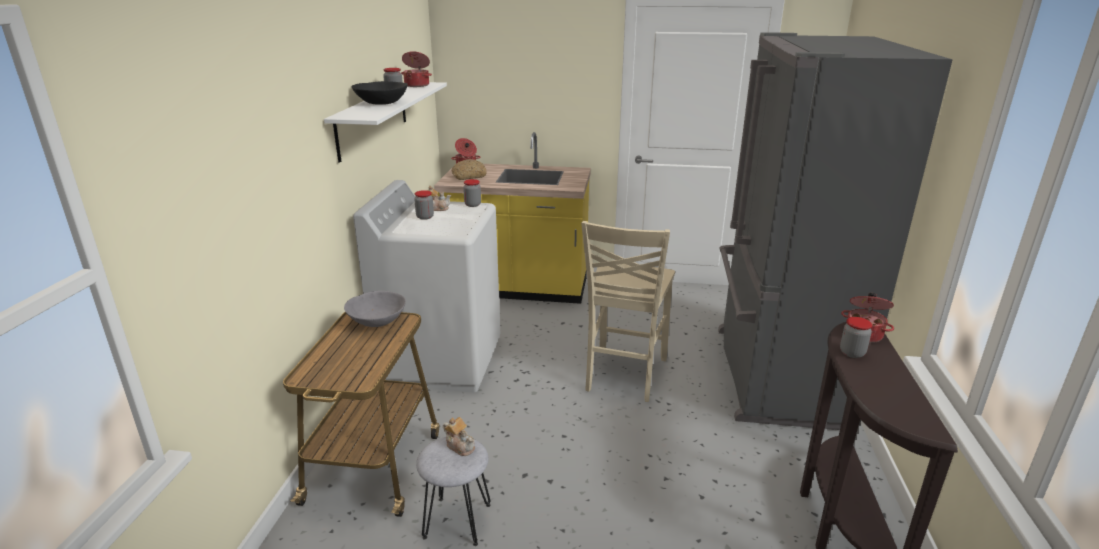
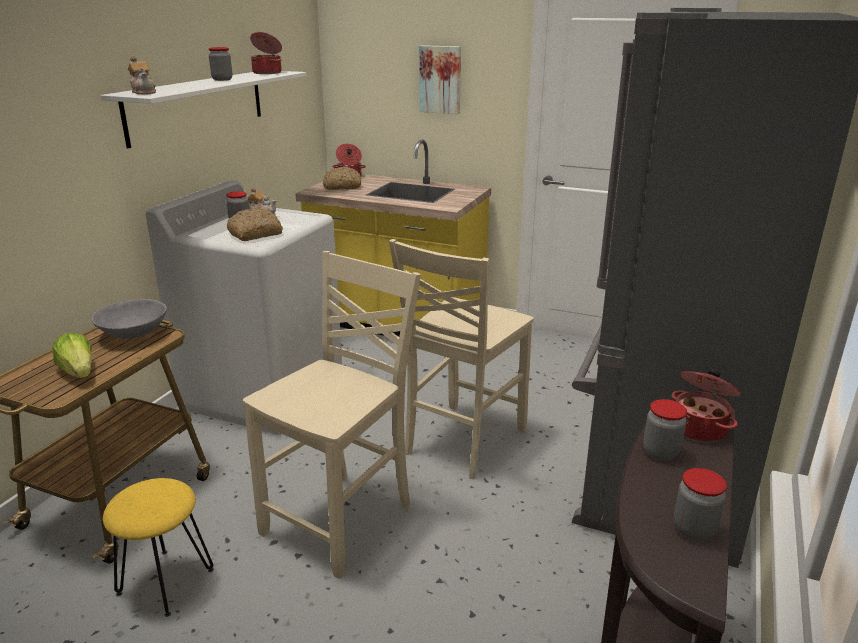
camera: 15 degrees right, 0 degrees up
black bowl [351,81,408,105] -> none
grey stool [416,437,491,546] -> yellow stool [103,478,214,617]
teapot [443,417,475,456] -> teapot moved to [128,55,156,95]
jar [463,179,481,207] -> jar moved to [674,468,727,541]
none -> lettuce [52,333,92,378]
none -> bread [227,208,283,241]
none -> beige chair [243,251,421,579]
none -> picture [419,45,461,114]

